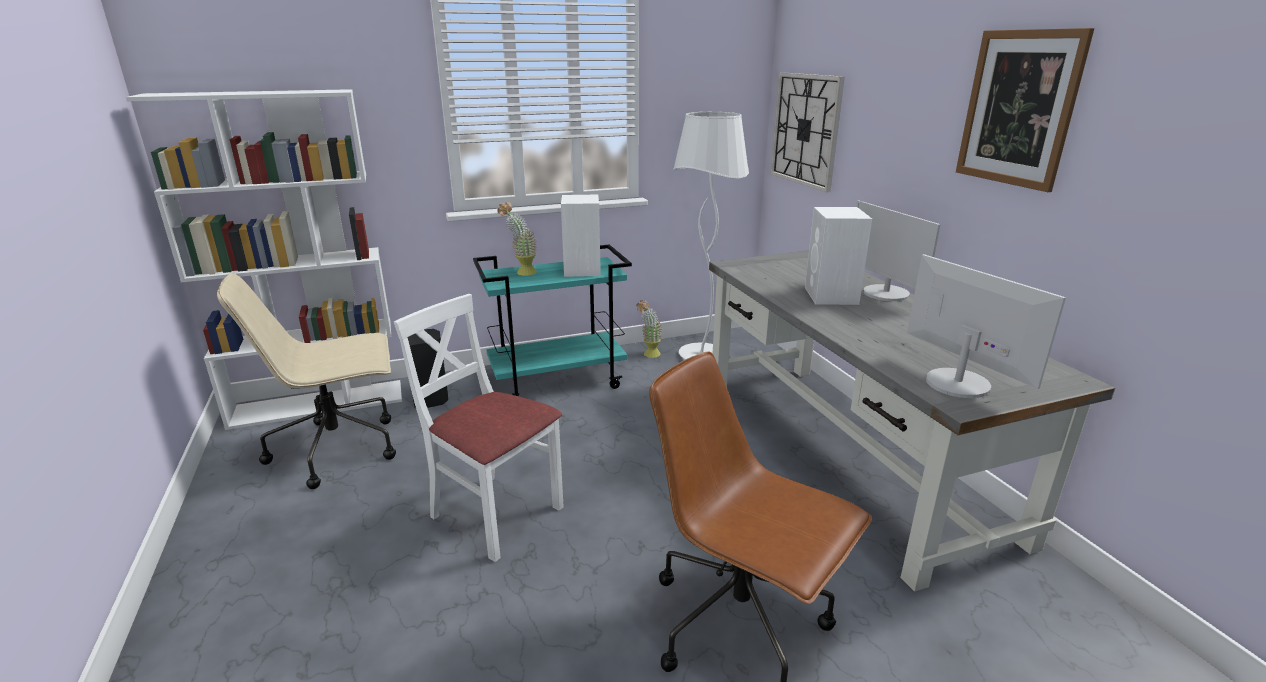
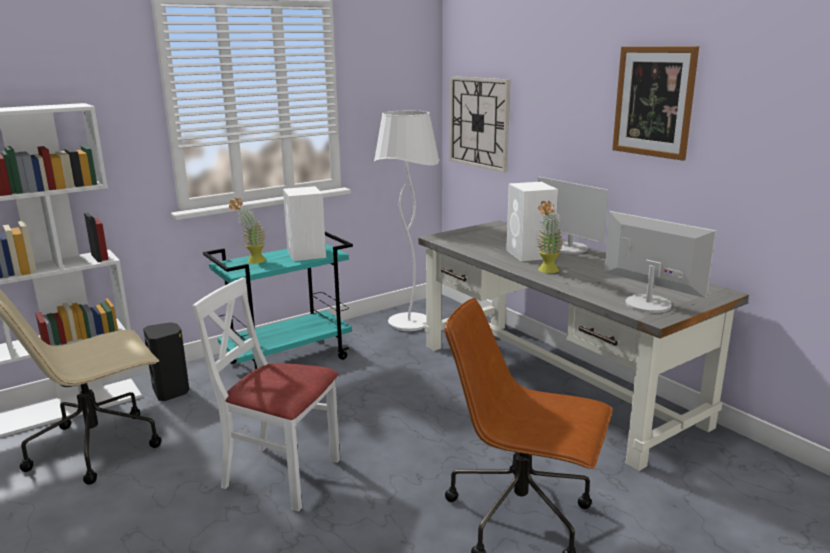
camera: 15 degrees left, 5 degrees down
potted plant [636,300,663,358] -> potted plant moved to [537,201,563,273]

